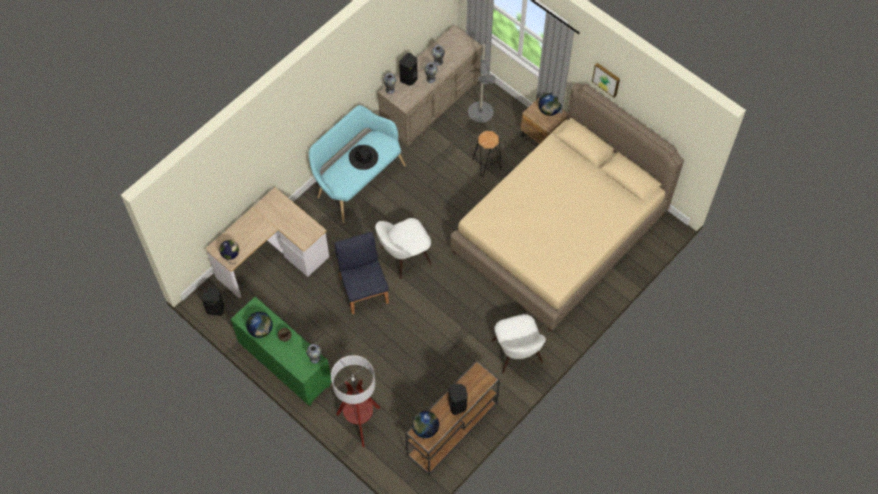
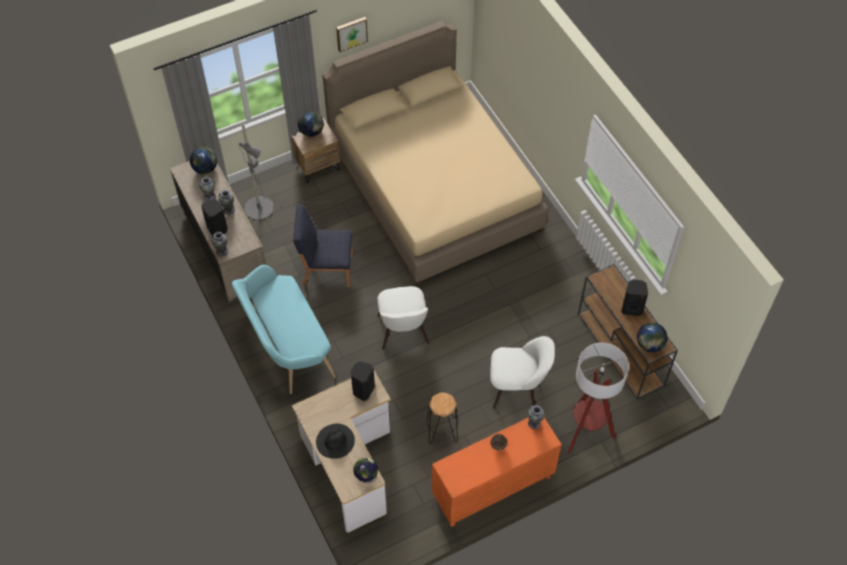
camera: 70 degrees left, 5 degrees down
black speaker [201,288,224,316] -> black speaker moved to [351,361,375,401]
green cabinet [231,296,332,407] -> orange cabinet [432,418,562,527]
globe [246,312,273,338] -> globe moved to [190,147,217,174]
blue chair [334,232,389,314] -> blue chair moved to [293,205,353,287]
black hat [349,145,378,170] -> black hat moved to [316,424,355,459]
black stool [473,131,502,176] -> black stool moved to [427,392,458,444]
white chair [491,314,546,373] -> white chair moved to [490,336,555,409]

